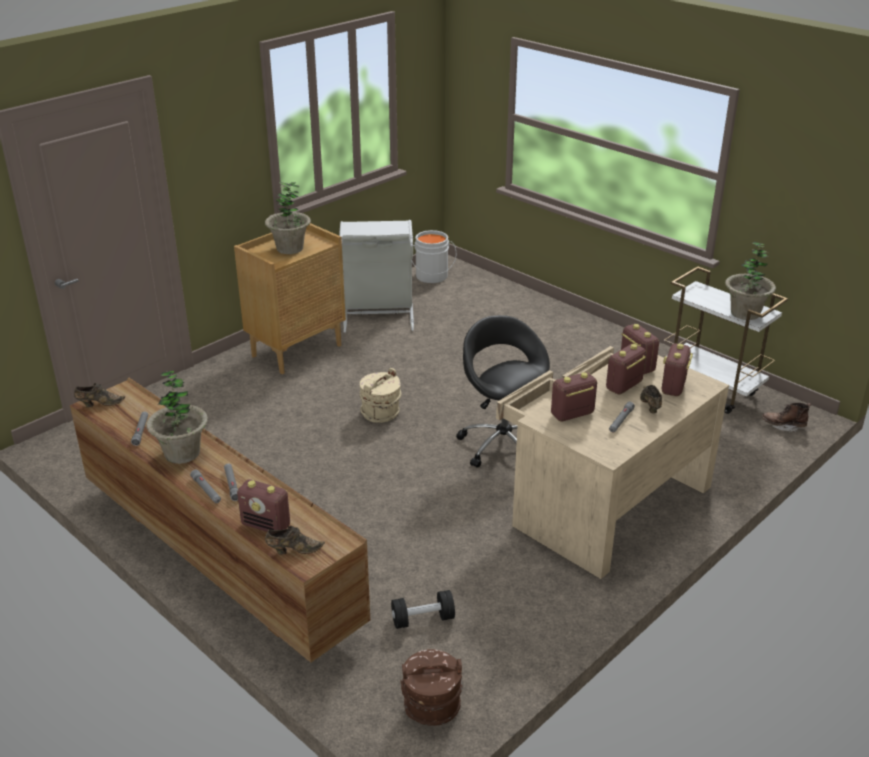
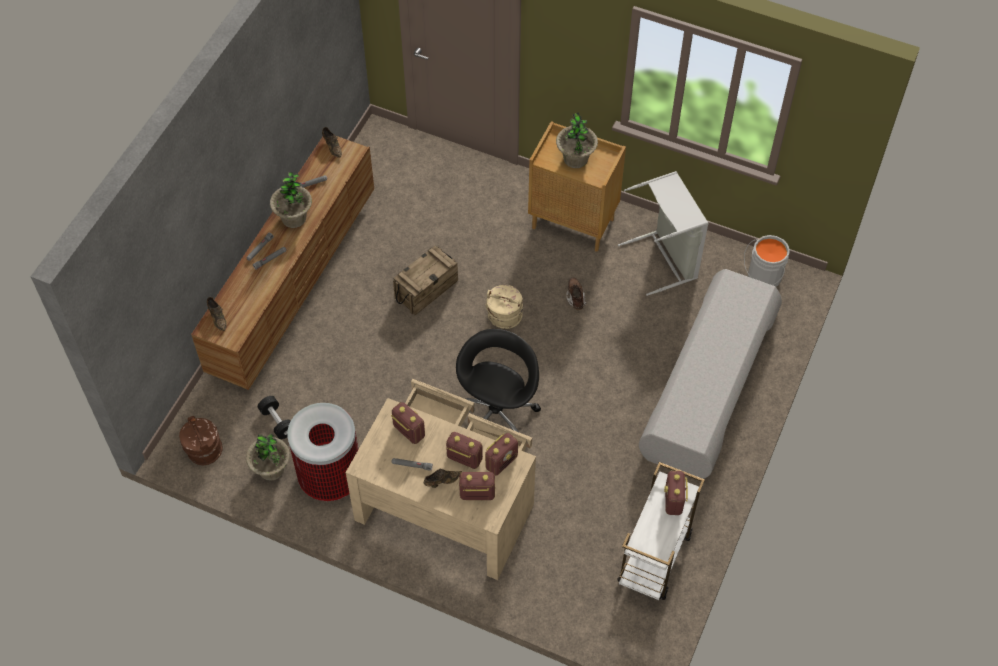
camera: 70 degrees right, 25 degrees up
radio [237,479,290,532] -> radio moved to [664,471,688,515]
potted plant [725,242,776,320] -> potted plant moved to [246,433,290,481]
brown boot [762,403,812,432] -> brown boot moved to [566,278,586,310]
none -> trash can [287,403,358,501]
none -> crate [393,245,458,315]
none -> grey bench [639,269,782,479]

